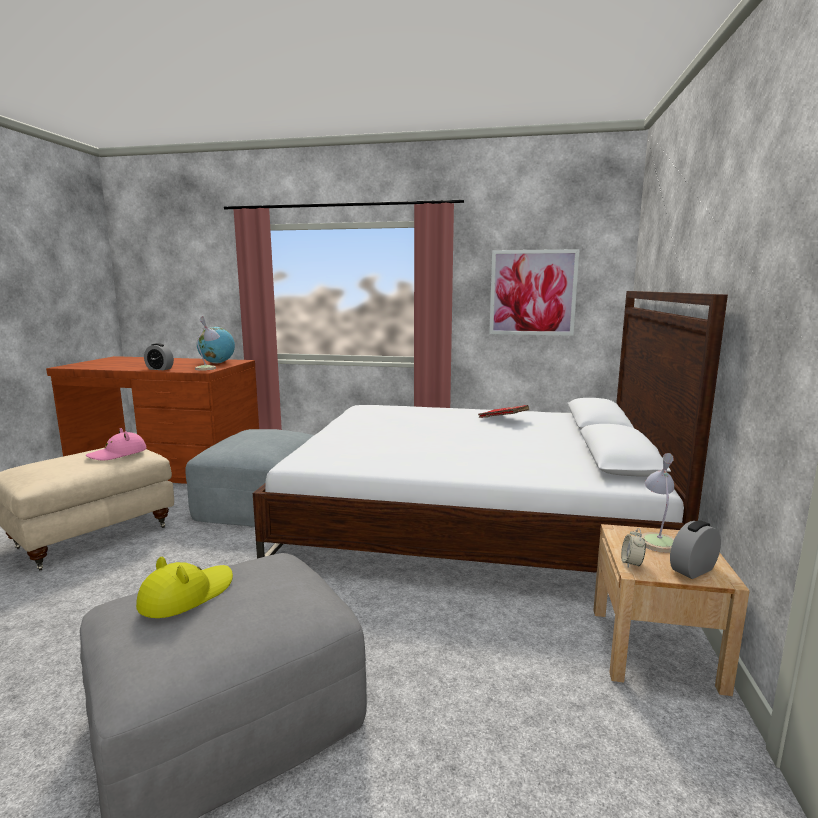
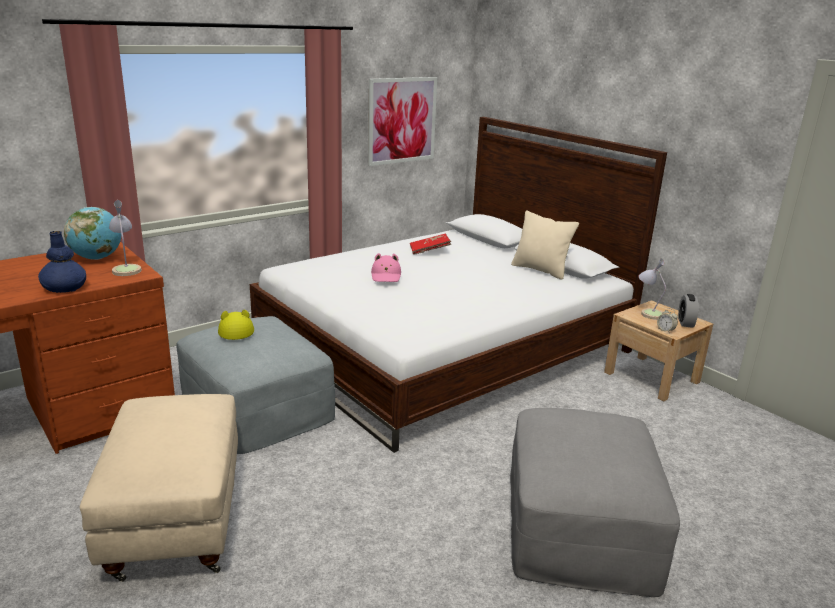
camera: 50 degrees left, 10 degrees up
pink hat [86,428,146,461] -> pink hat moved to [371,253,401,282]
yellow hat [136,557,233,618] -> yellow hat moved to [218,310,254,340]
alarm clock [144,343,174,370] -> blue vase [38,231,86,293]
none -> beige pillow [511,211,579,280]

